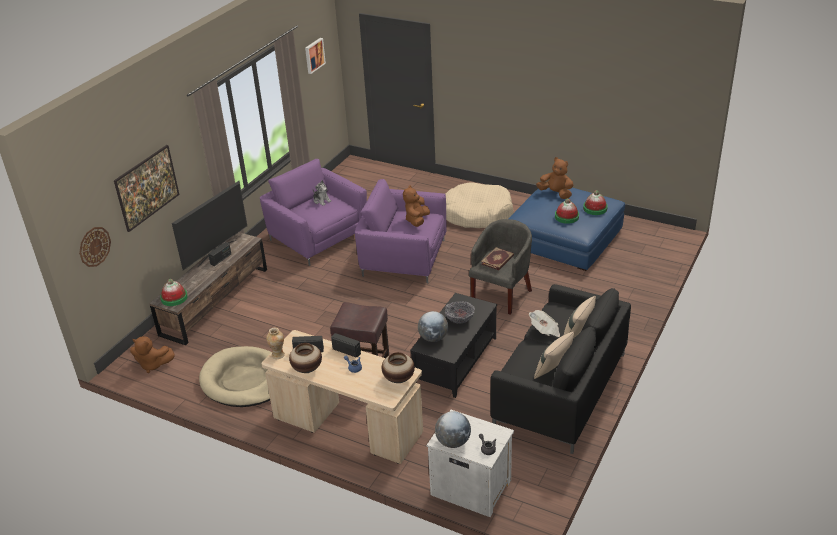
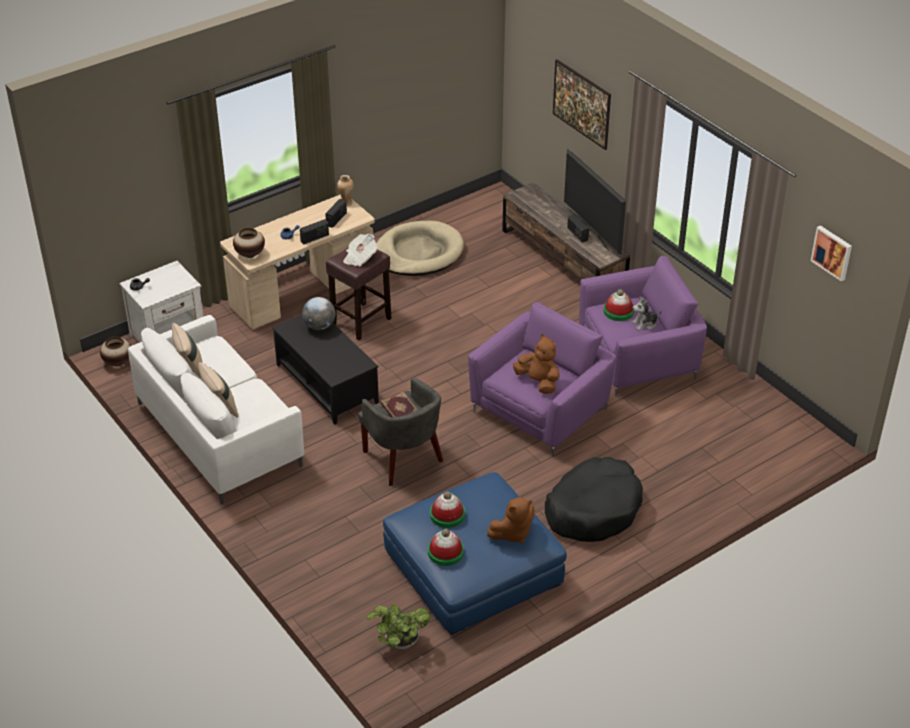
camera: 115 degrees right, 5 degrees up
wall clock [79,227,111,267] -> none
brown plush toy [130,336,175,373] -> none
hat [160,279,188,306] -> hat moved to [603,289,634,321]
vase [289,343,322,373] -> vase moved to [100,337,131,366]
globe [435,411,471,448] -> none
bowl [445,301,475,324] -> none
beige dog bed [446,182,514,228] -> black dog bed [545,457,643,542]
black sofa [490,284,631,454] -> white sofa [128,315,304,504]
newspaper [529,310,560,337] -> newspaper moved to [343,234,377,267]
none -> potted plant [367,605,430,649]

